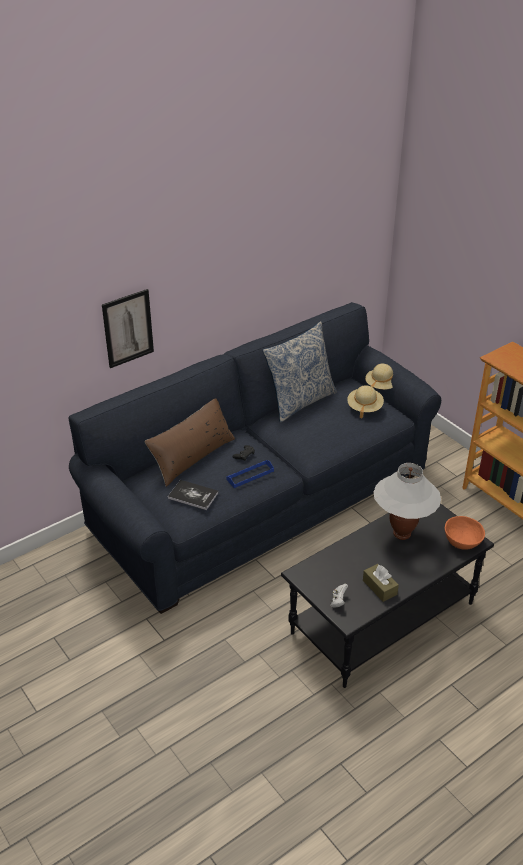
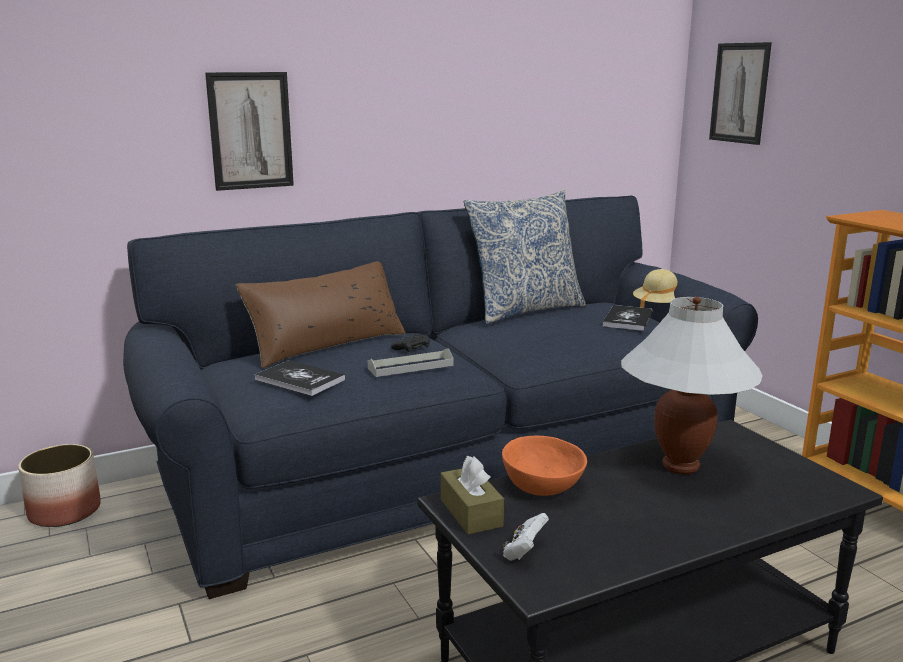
camera: 10 degrees right, 20 degrees down
blue tray [226,460,274,488] -> grey tray [368,348,454,377]
beige hat [347,385,384,418] -> book [603,305,652,331]
brown tissue box [363,564,399,602] -> brown tissue box moved to [441,456,504,535]
orange bowl [445,516,485,550] -> orange bowl moved to [502,436,587,496]
none -> planter [18,444,101,527]
none -> picture [709,42,772,145]

